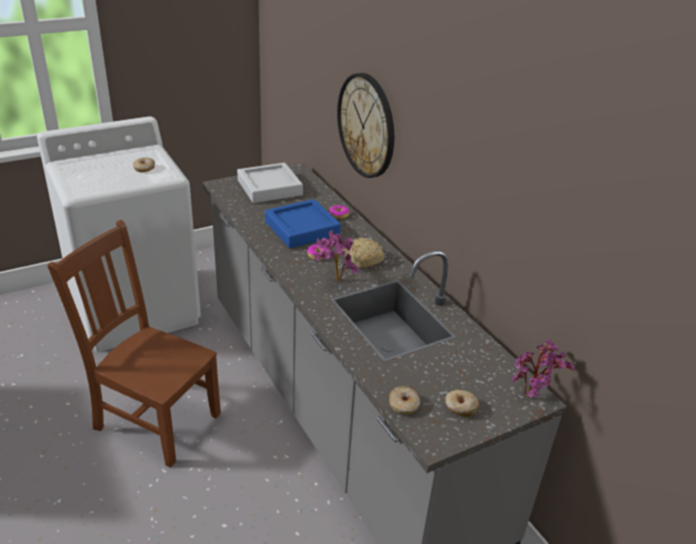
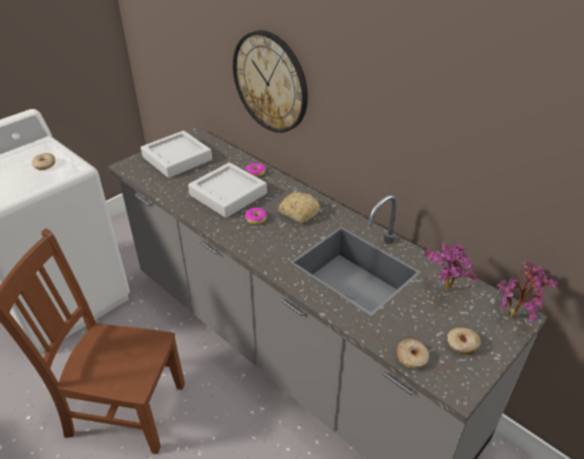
camera: 15 degrees left, 5 degrees up
blue tray [265,199,341,248] -> grey tray [188,162,267,218]
potted plant [313,230,359,282] -> potted plant moved to [424,241,478,291]

